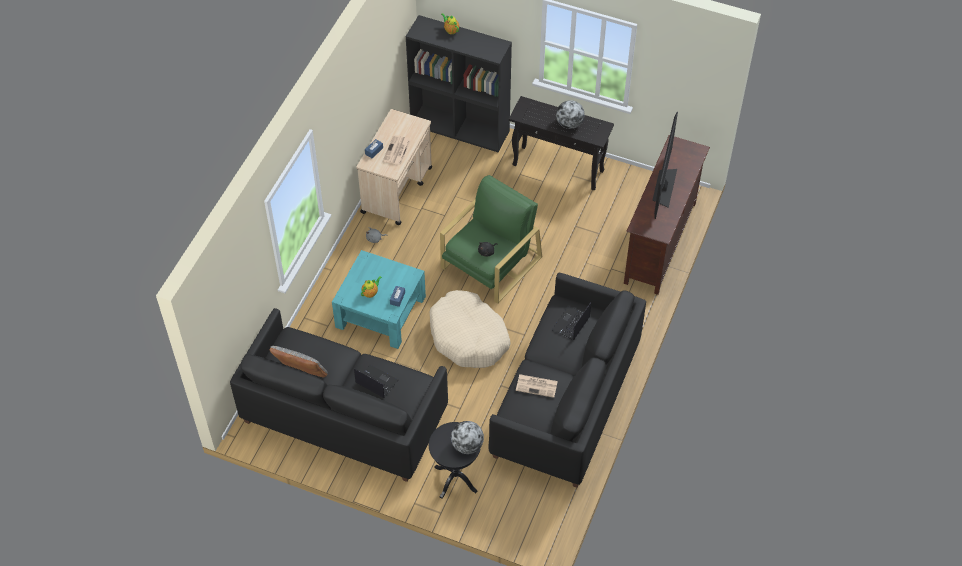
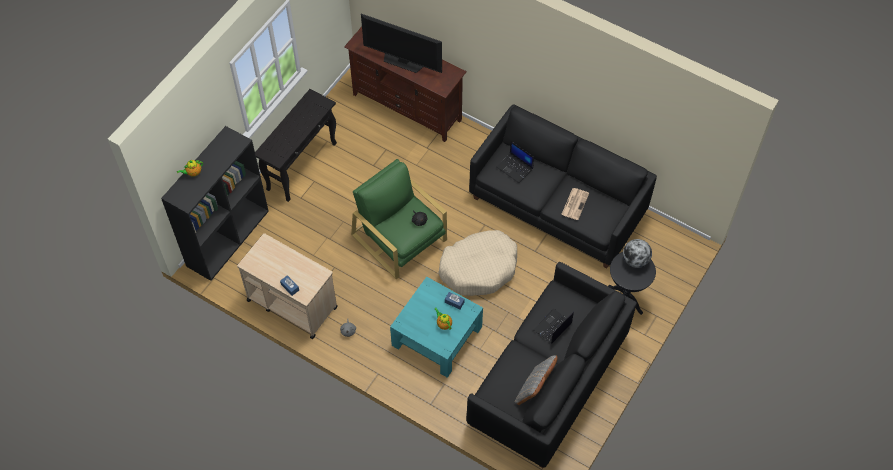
camera: 80 degrees left, 5 degrees up
newspaper [383,135,411,166] -> none
globe [556,100,585,129] -> none

